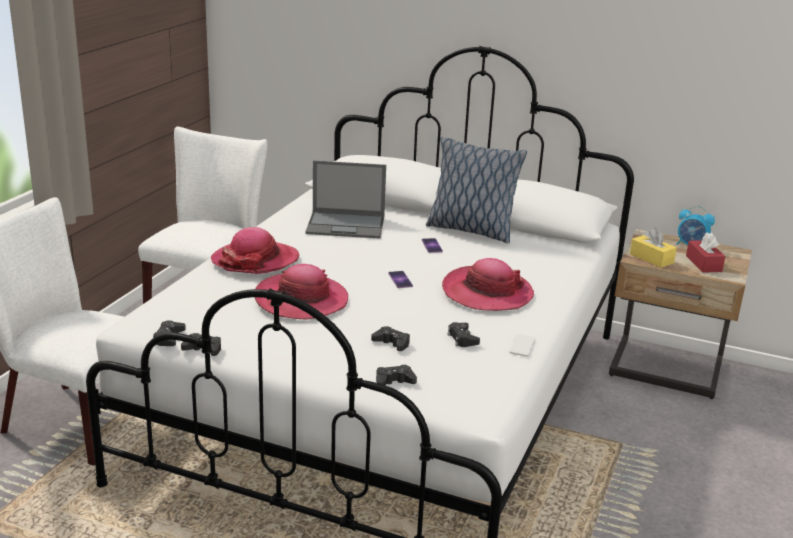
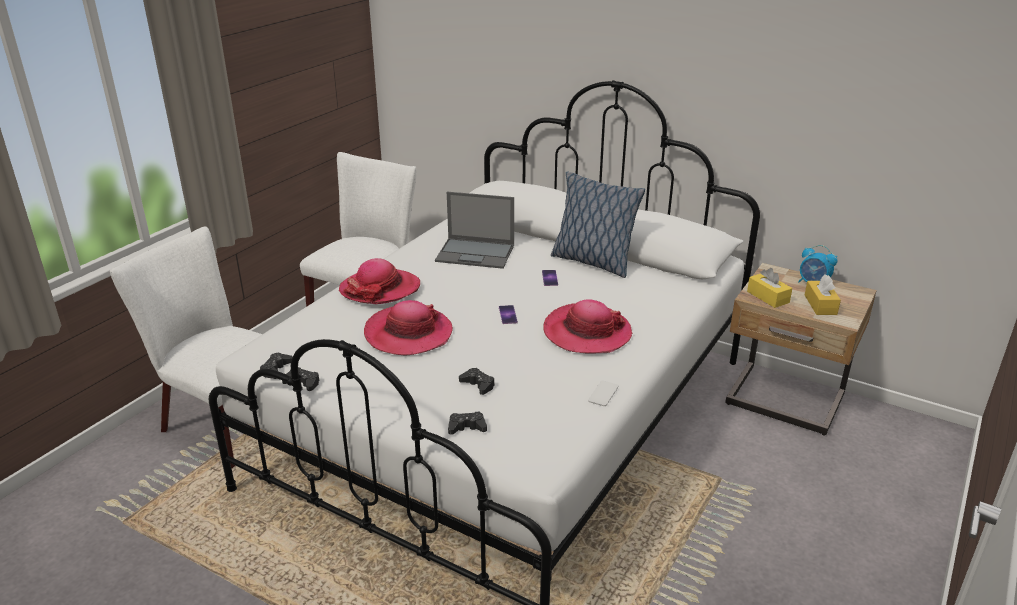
camera: 10 degrees right, 5 degrees up
black game controller [447,322,480,347] -> none
red tissue box [686,232,725,273] -> yellow tissue box [805,274,841,315]

